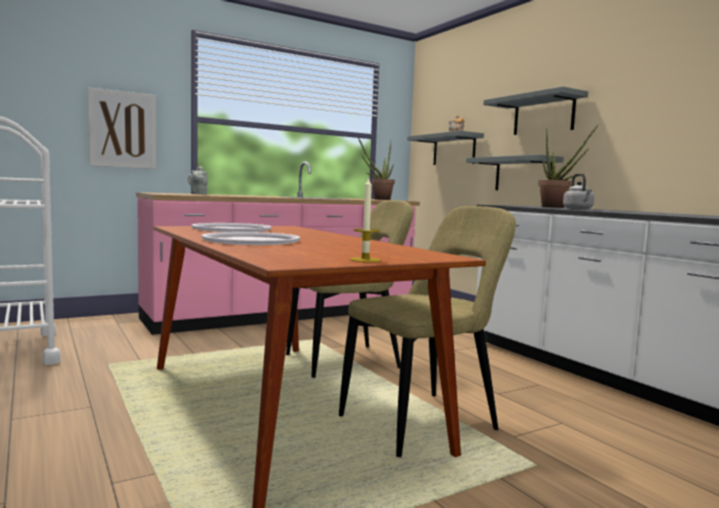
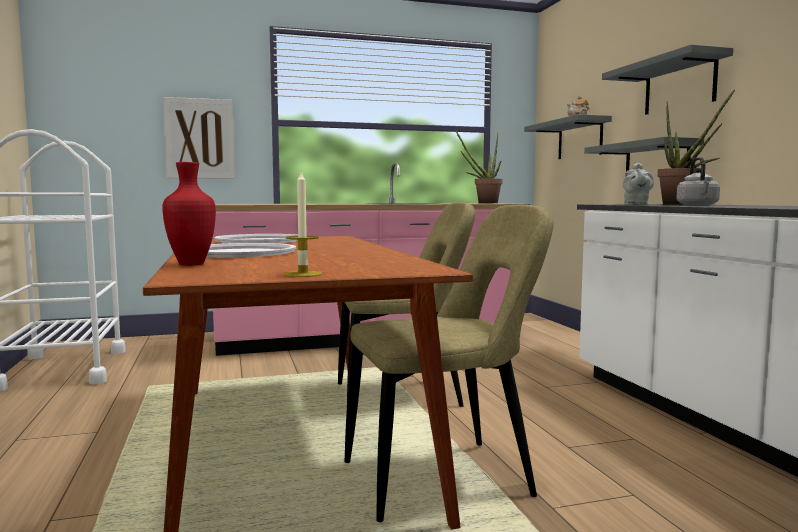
camera: 15 degrees right, 0 degrees up
grey teapot [188,166,208,194] -> grey teapot moved to [623,163,654,205]
none -> red vase [163,162,216,266]

